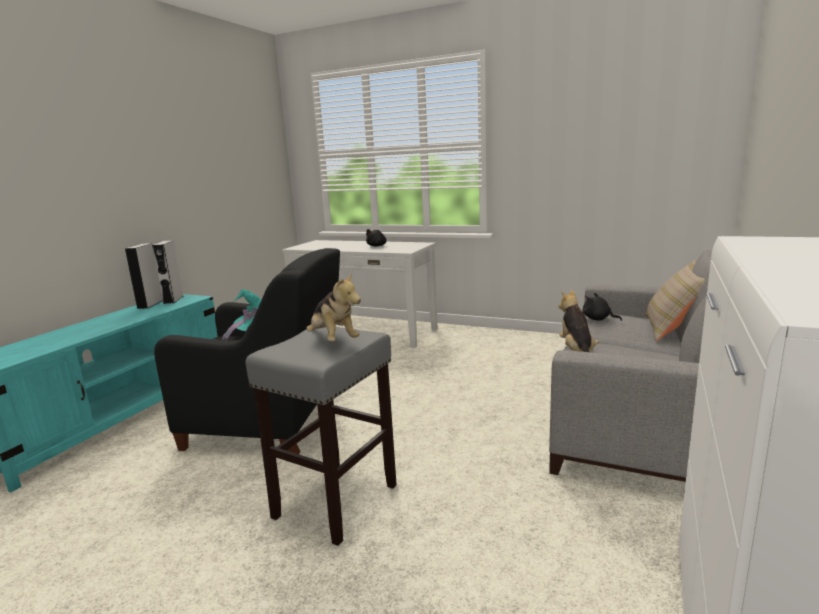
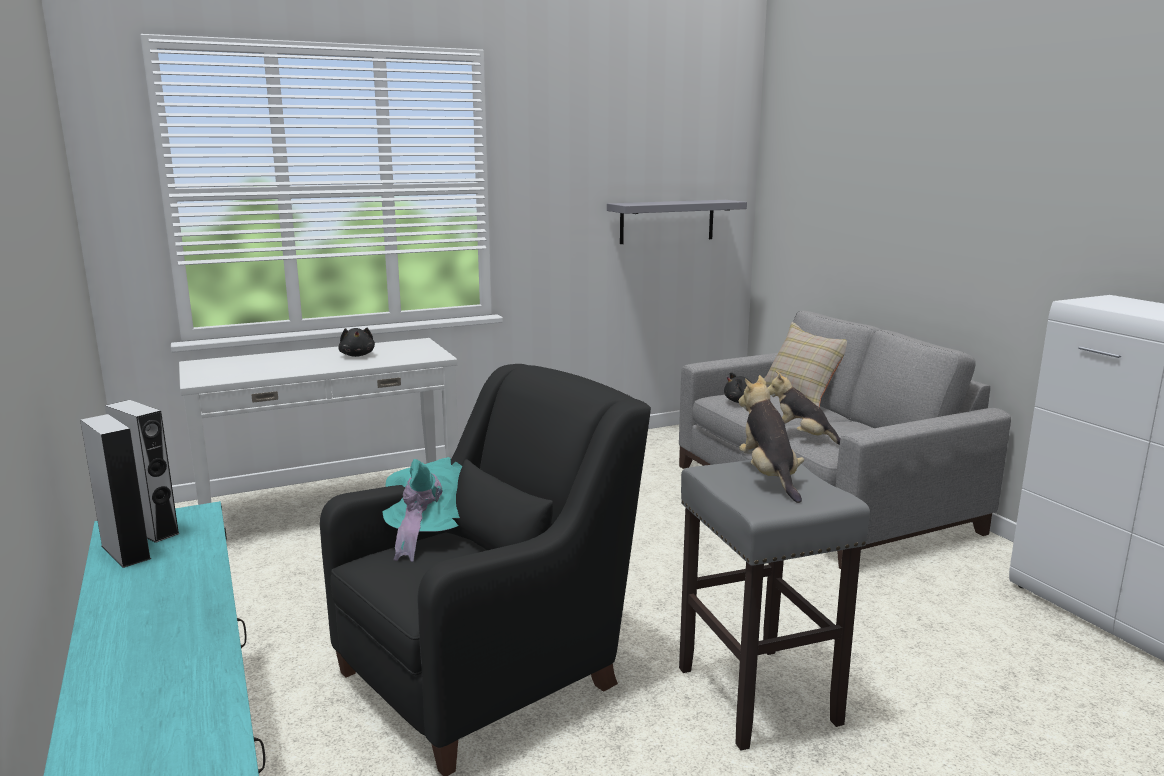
camera: 50 degrees left, 0 degrees up
plush toy [306,272,361,341] -> plush toy turned 105 degrees counterclockwise [739,375,804,503]
none -> grey shelf [607,200,747,244]

